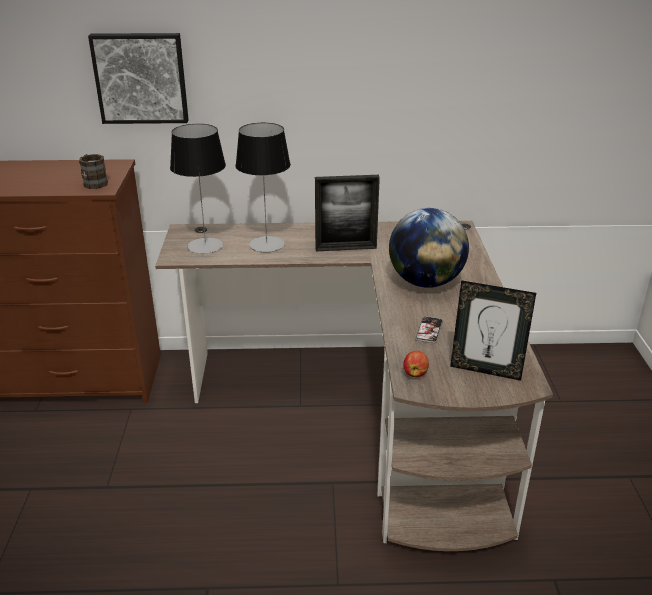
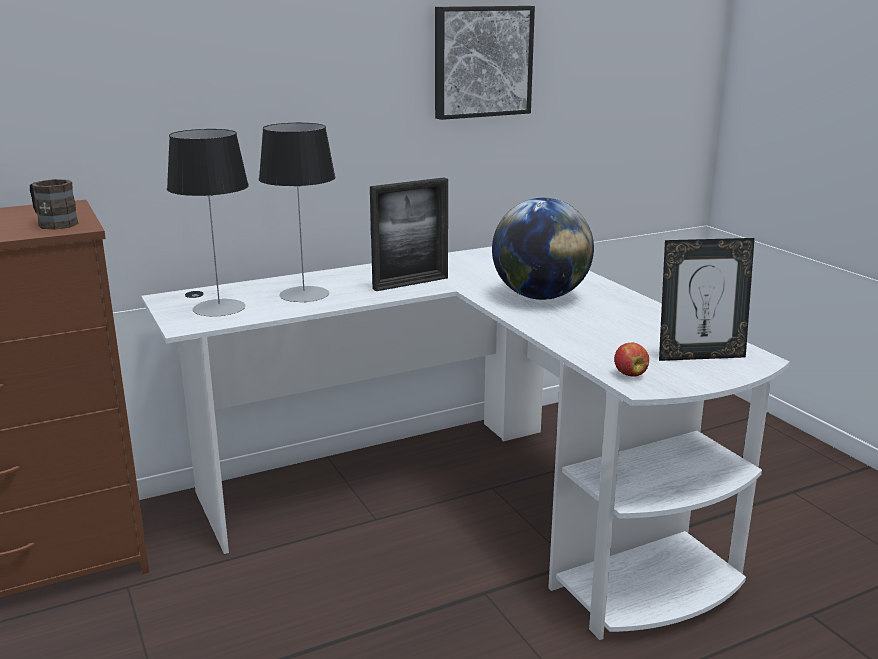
camera: 25 degrees left, 10 degrees down
picture [88,33,189,124] -> picture moved to [435,6,535,120]
brown desk [155,221,553,551] -> white desk [141,246,790,640]
phone [415,316,443,343] -> none

